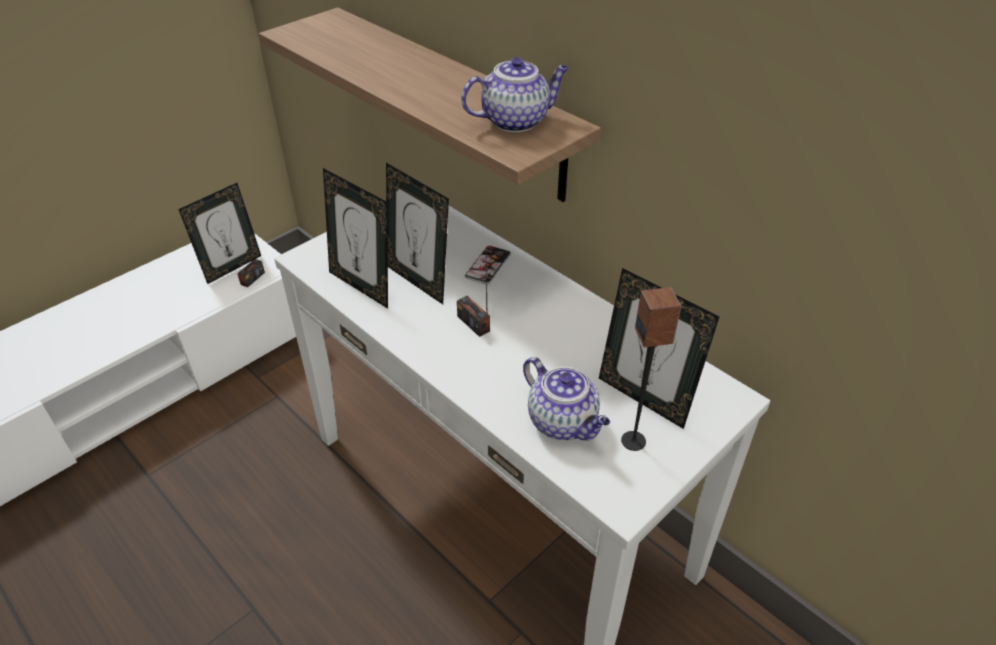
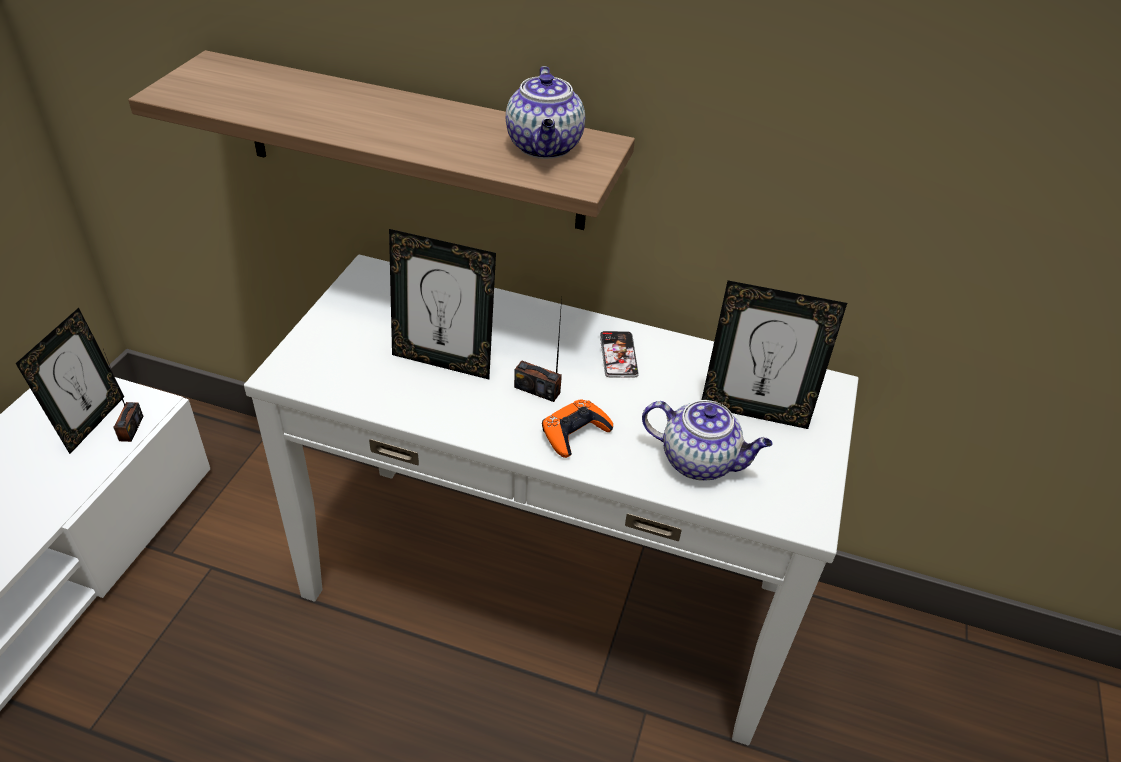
camera: 30 degrees left, 0 degrees up
picture frame [323,168,388,308] -> none
teapot [461,57,569,132] -> teapot turned 135 degrees clockwise [506,66,585,159]
phone [465,246,511,284] -> phone moved to [600,331,639,378]
speaker [621,287,681,451] -> none
none -> orange game controller [542,399,613,458]

